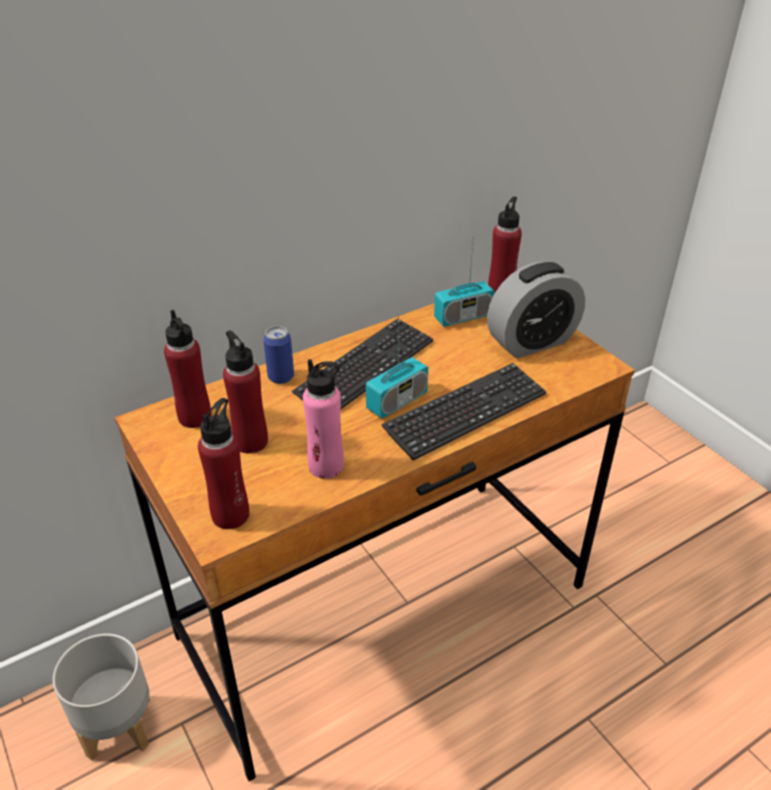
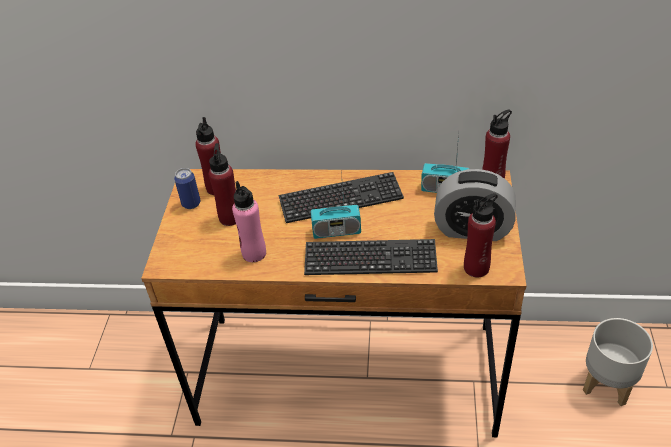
camera: 40 degrees right, 5 degrees up
grey planter [53,633,150,761] -> grey planter moved to [583,318,653,406]
red bottle [198,398,249,529] -> red bottle moved to [464,193,498,277]
can [263,326,294,384] -> can moved to [174,168,201,209]

